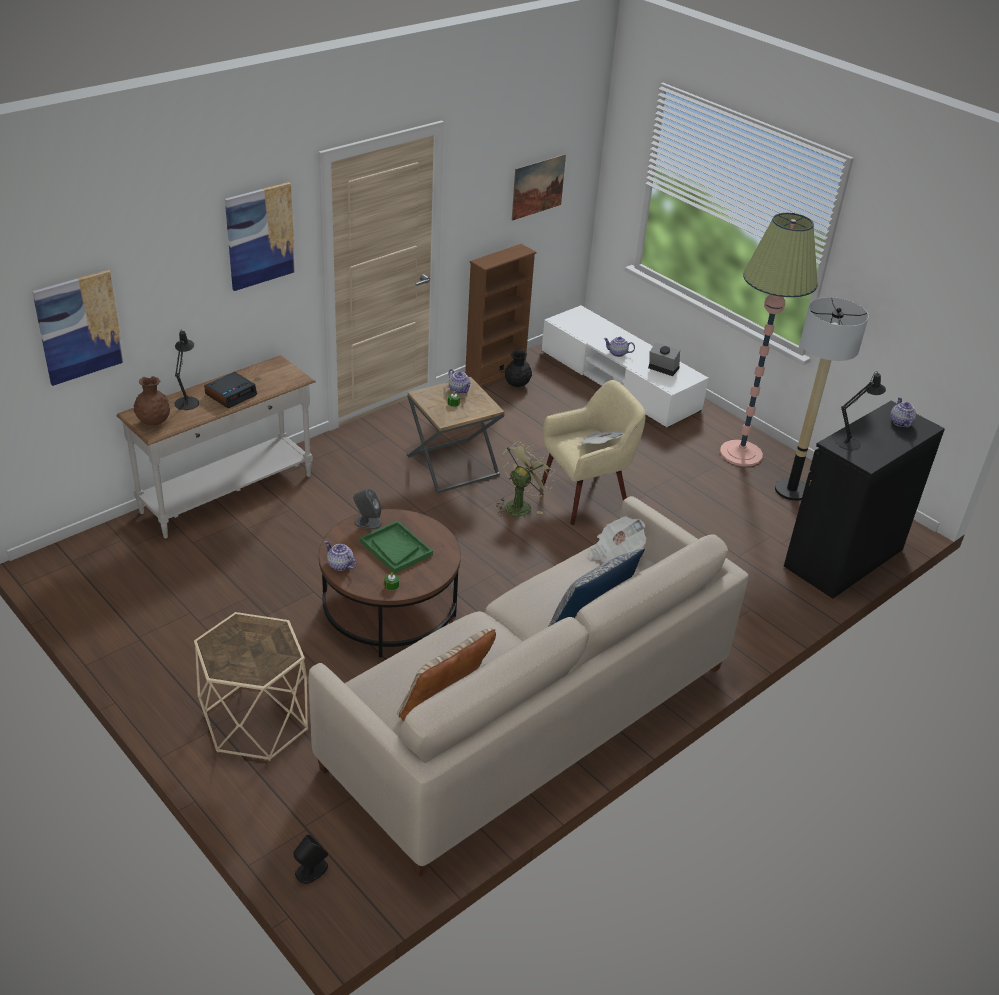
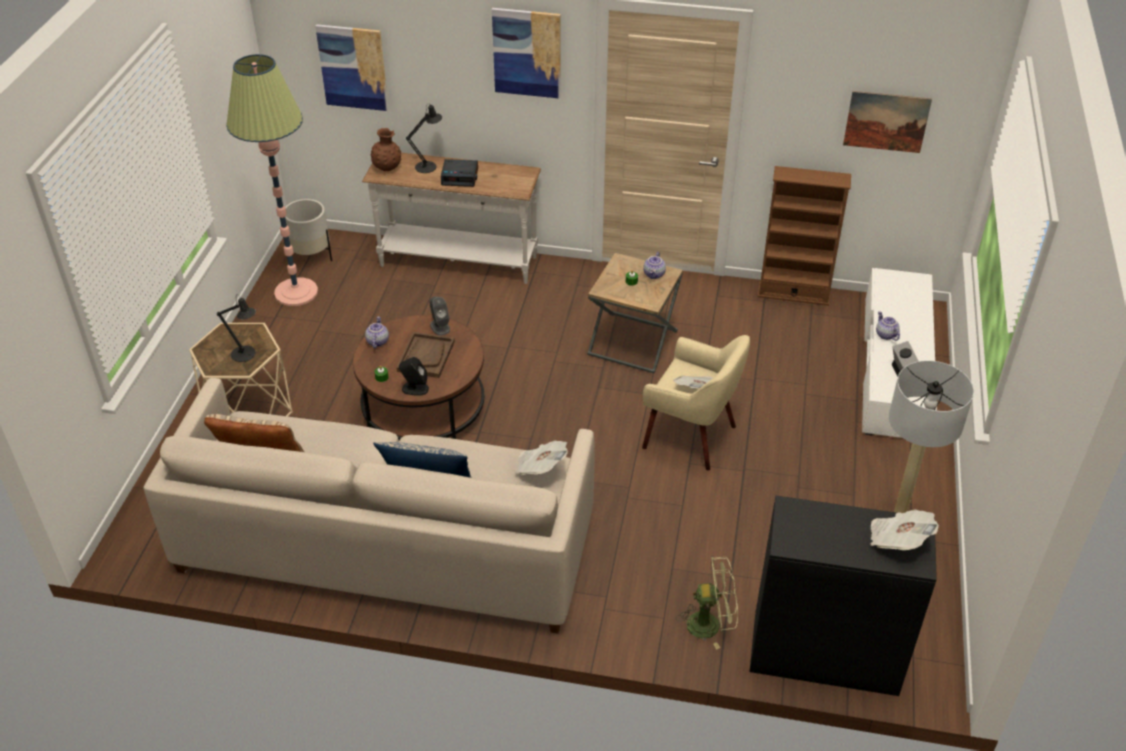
camera: 55 degrees right, 5 degrees up
black speaker [293,835,328,884] -> black speaker moved to [399,357,429,396]
green tray [360,520,433,574] -> brown tray [396,332,455,378]
green fan [496,441,555,517] -> green fan moved to [676,556,738,649]
black vase [505,350,532,387] -> none
floor lamp [720,213,818,467] -> floor lamp moved to [226,54,318,306]
black table lamp [835,371,886,450] -> black table lamp moved to [217,295,256,362]
teapot [890,397,916,427] -> newspaper [870,509,939,550]
none -> white planter [285,199,332,261]

